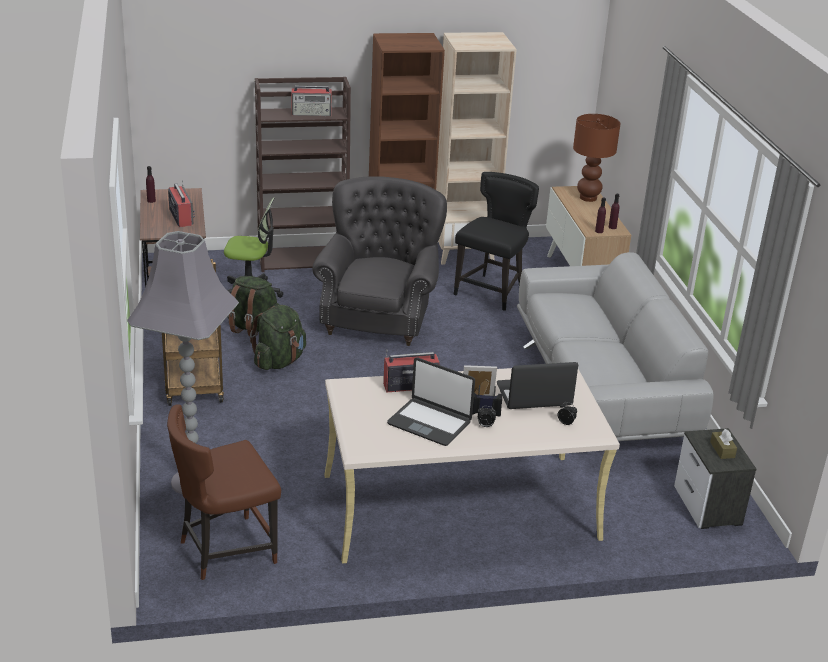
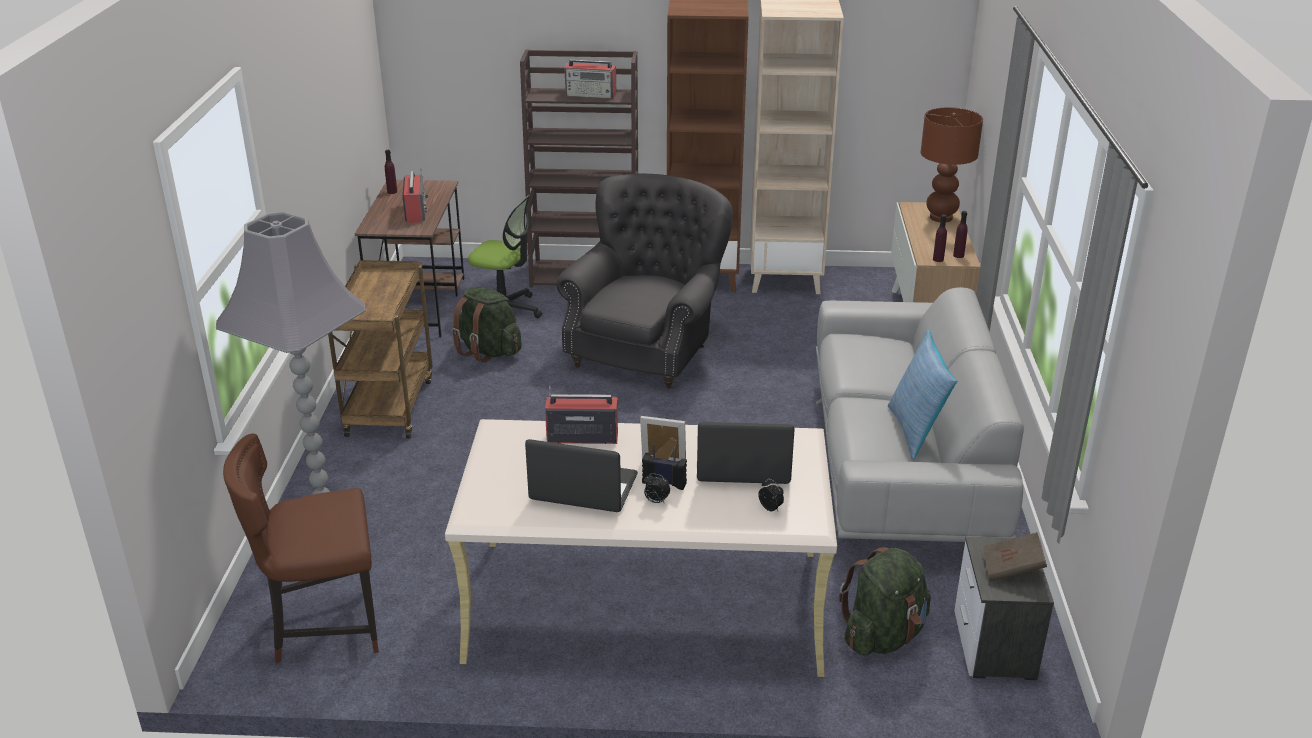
camera: 15 degrees right, 0 degrees up
green backpack [250,305,306,370] -> green backpack moved to [839,547,931,656]
laptop [387,358,475,446] -> laptop turned 150 degrees clockwise [525,439,638,512]
black chair [454,172,539,311] -> none
brown tissue box [710,429,737,459] -> brown book [982,532,1047,582]
none -> pillow [888,330,957,461]

